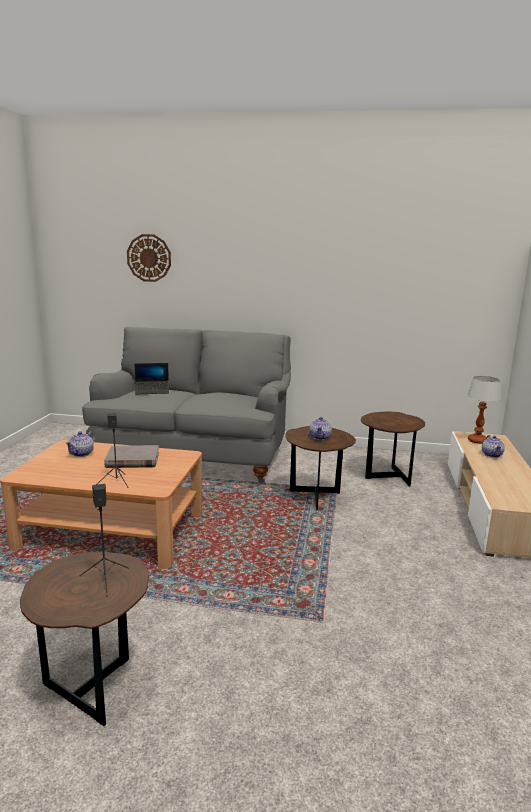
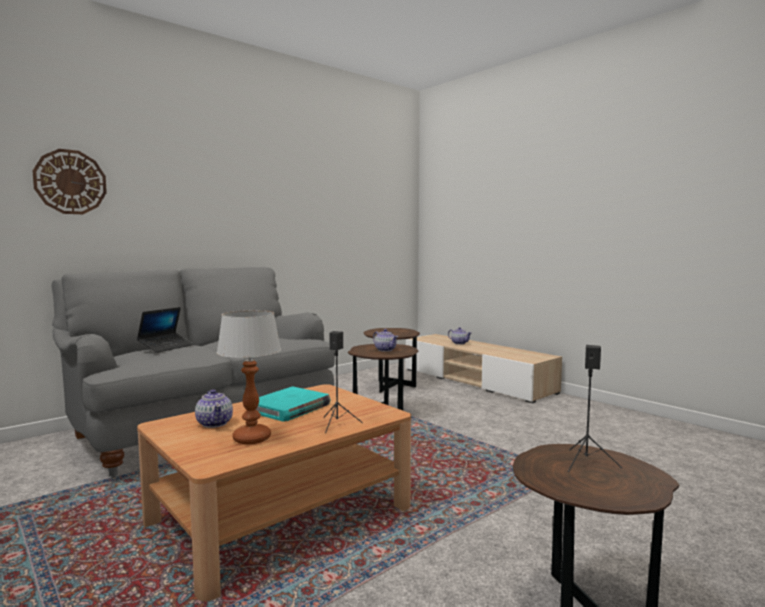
camera: 50 degrees left, 10 degrees down
grey book [104,445,159,468] -> turquoise book [256,386,330,421]
table lamp [467,376,501,444] -> table lamp moved to [217,310,281,444]

